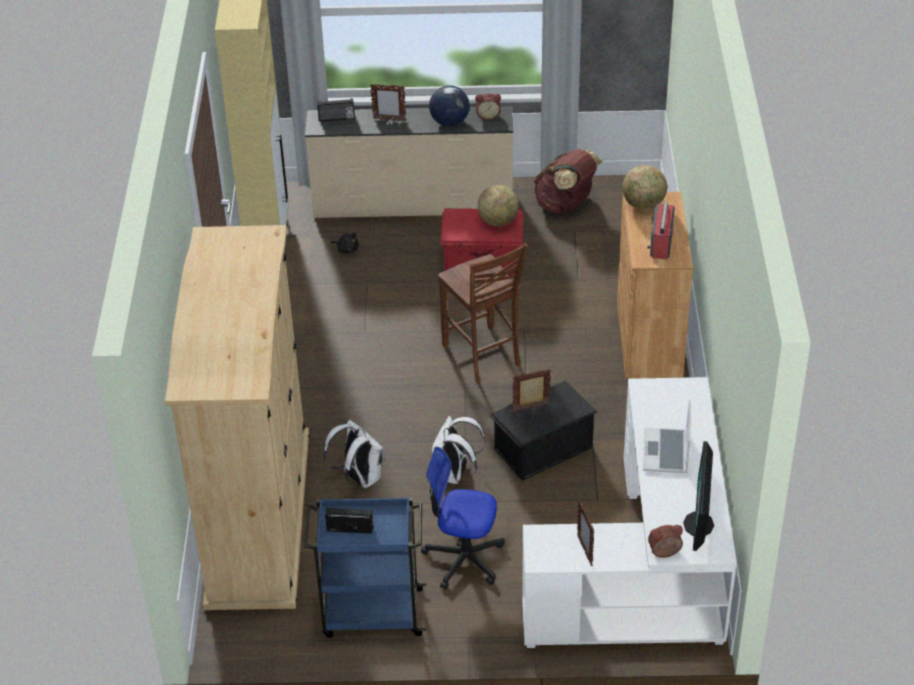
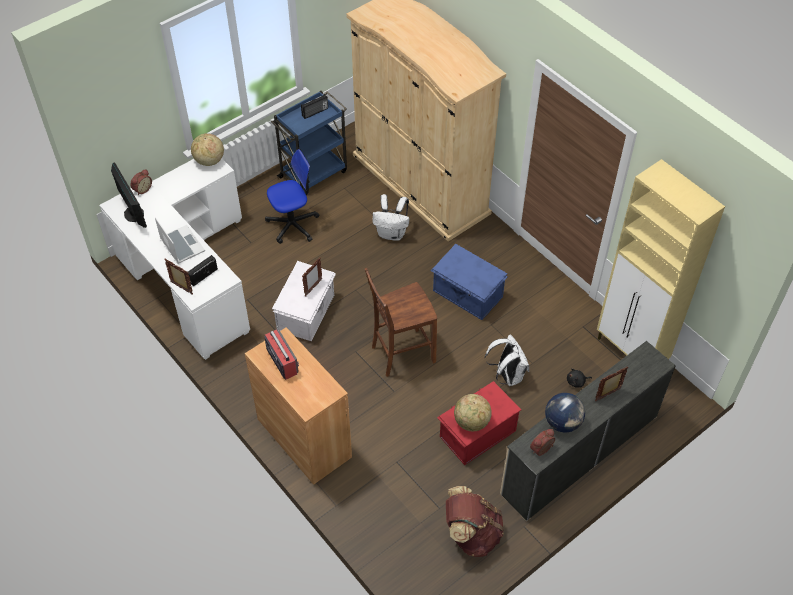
camera: 140 degrees right, 10 degrees up
radio [317,98,355,122] -> radio moved to [188,255,218,287]
white backpack [432,416,486,484] -> white backpack moved to [485,334,529,386]
brown chair [438,243,528,383] -> brown chair turned 45 degrees counterclockwise [365,268,437,377]
black storage box [490,380,597,481] -> white storage box [272,261,336,341]
picture frame [577,500,594,566] -> picture frame moved to [164,258,193,294]
globe [622,165,667,210] -> globe moved to [191,133,224,166]
none -> blue storage box [431,244,508,320]

